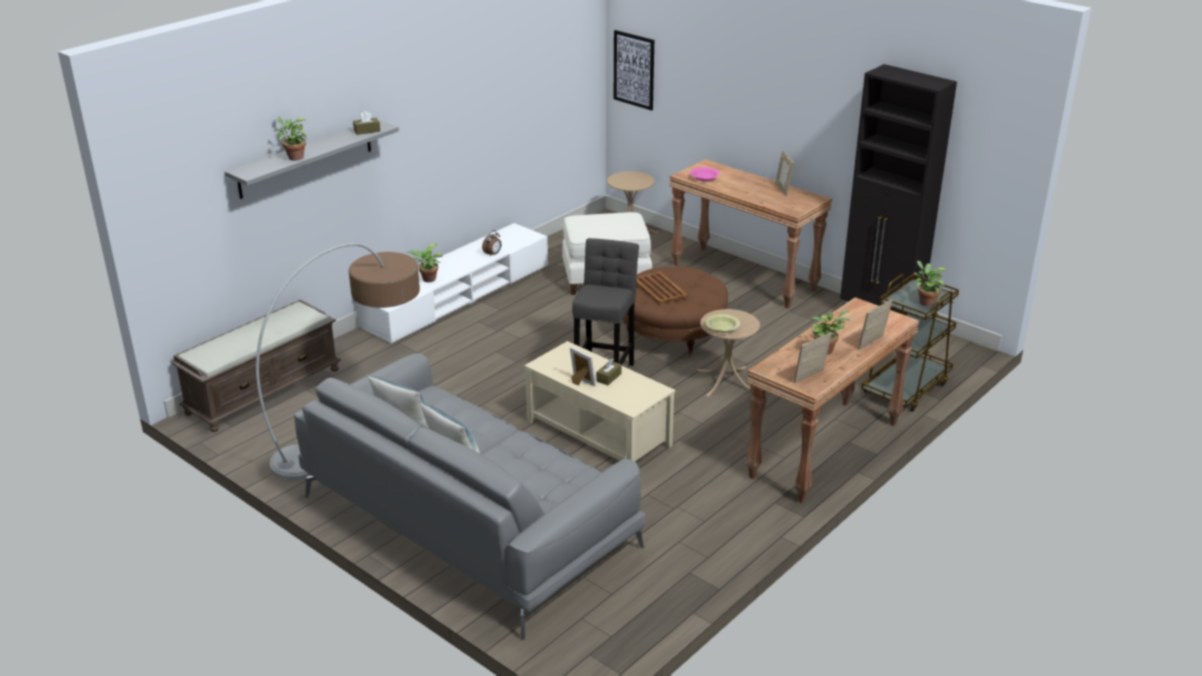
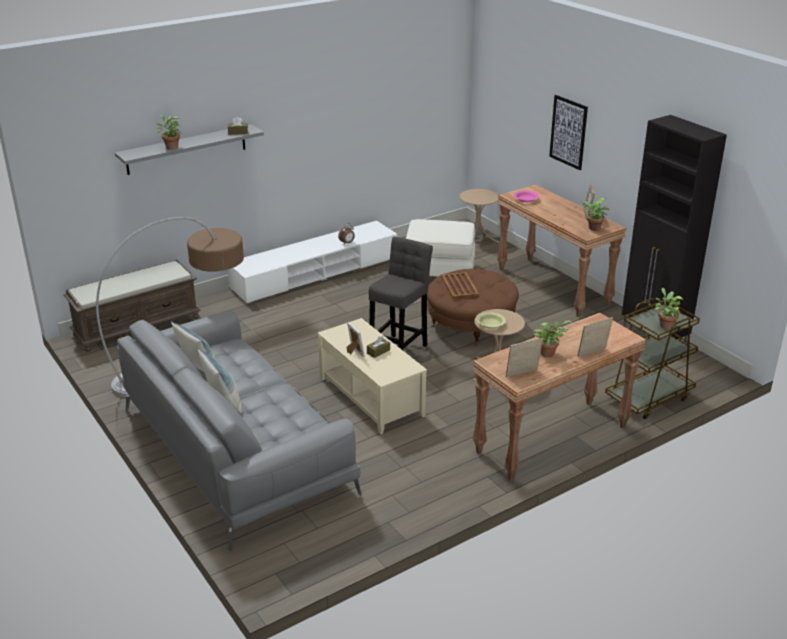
camera: 15 degrees right, 0 degrees up
potted plant [406,243,443,282] -> potted plant moved to [580,198,610,231]
picture [614,30,654,110] -> picture moved to [549,95,588,170]

